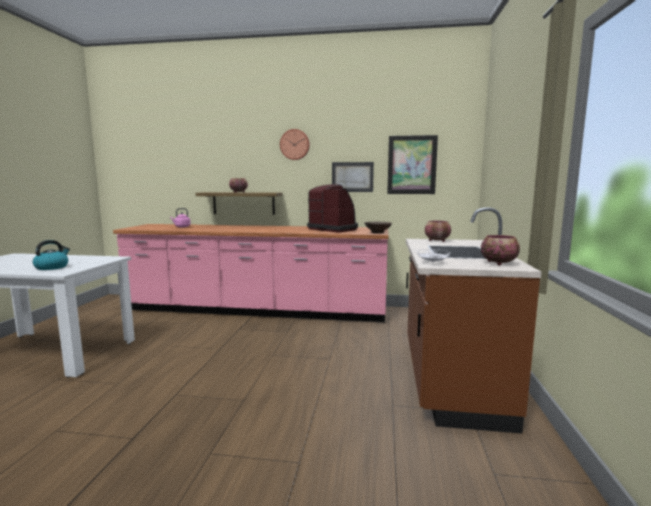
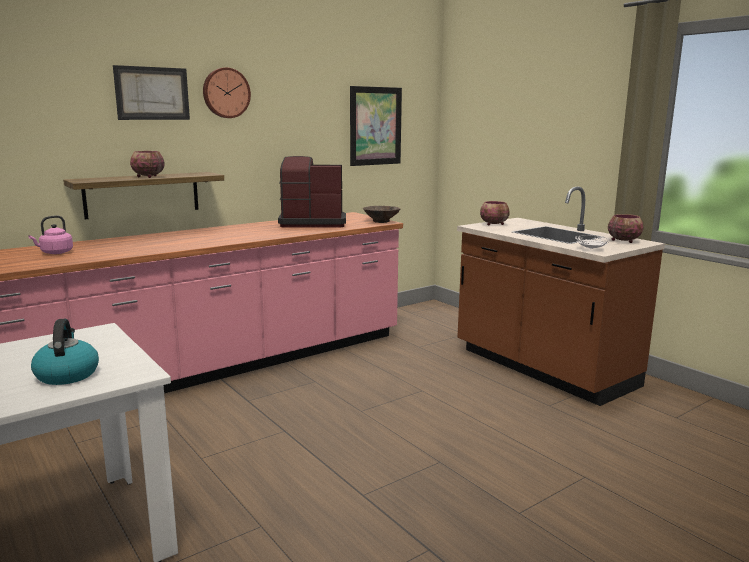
camera: 45 degrees left, 5 degrees up
picture [332,162,374,192] -> picture moved to [113,65,190,120]

